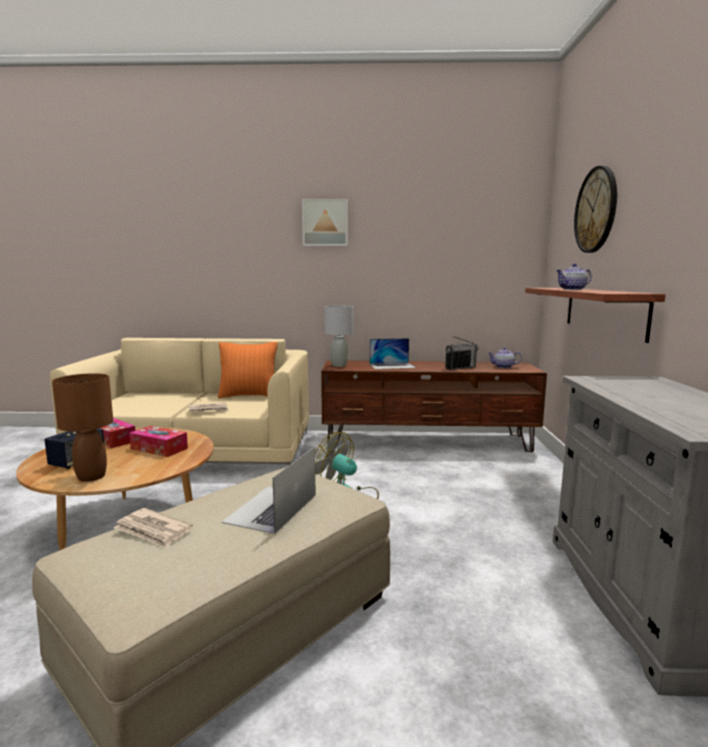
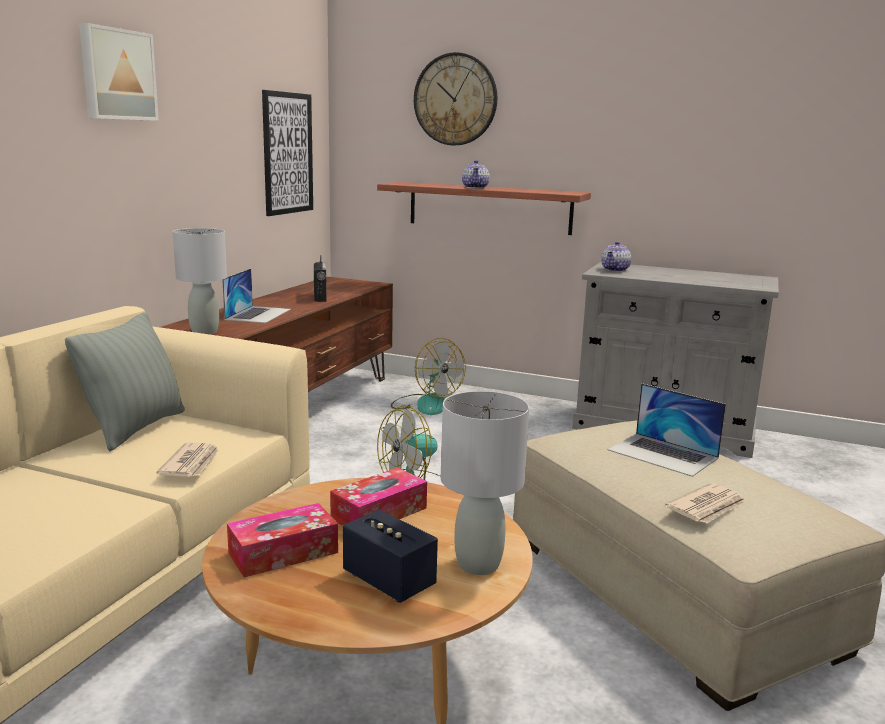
camera: 70 degrees left, 5 degrees up
brown table lamp [52,373,113,482] -> grey table lamp [441,391,529,575]
orange pillow [218,342,278,398] -> grey pillow [65,312,185,451]
teapot [487,348,522,368] -> teapot moved to [601,241,631,272]
none -> picture [262,90,313,216]
none -> fan [391,338,466,415]

